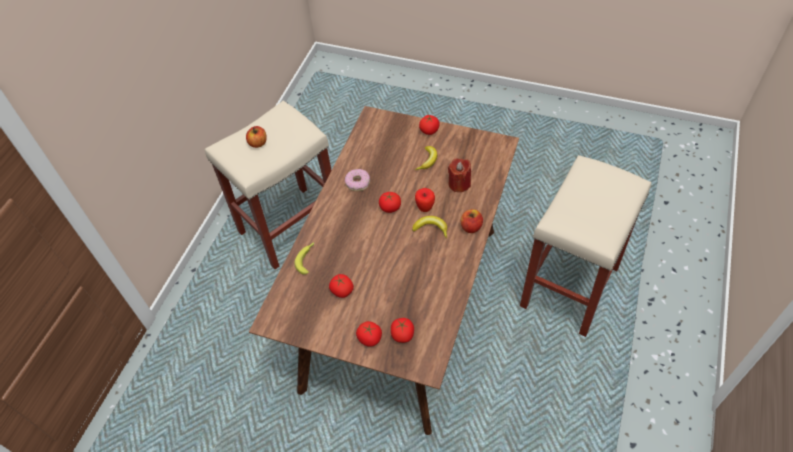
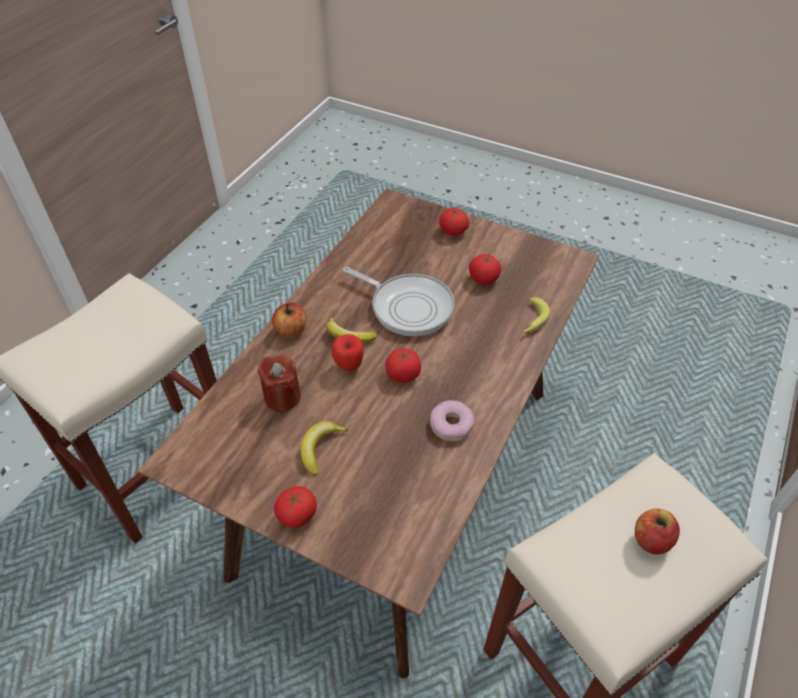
camera: 175 degrees left, 5 degrees down
tomato [391,318,414,343] -> none
none -> frying pan [343,267,455,336]

